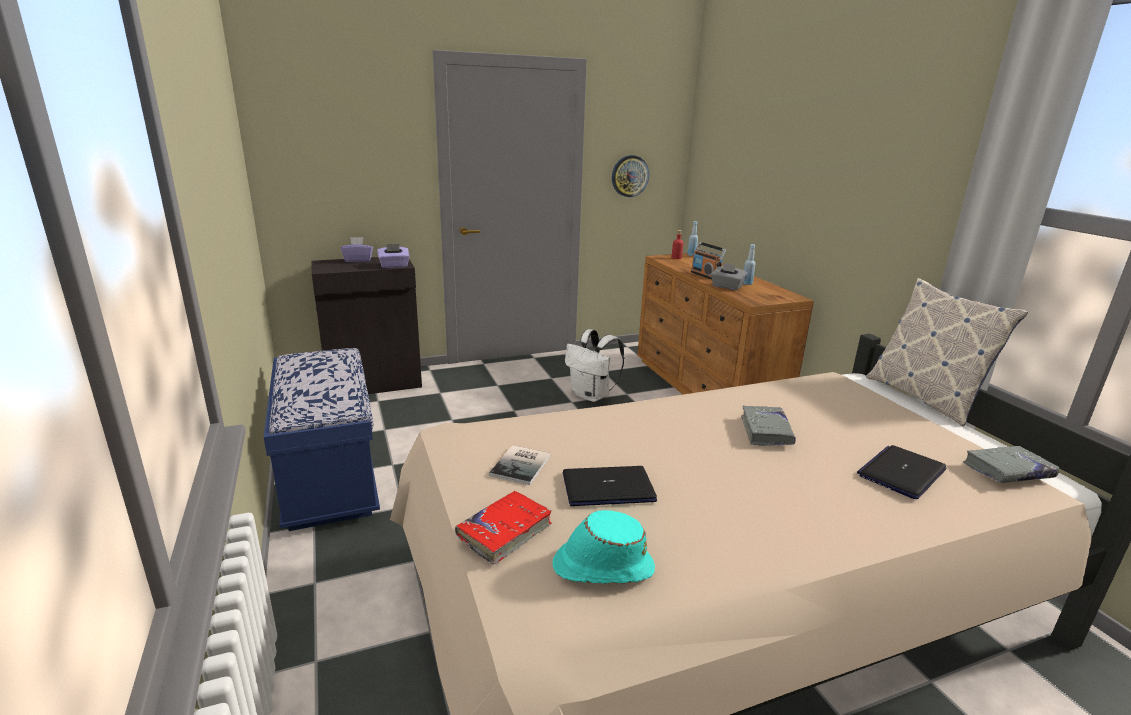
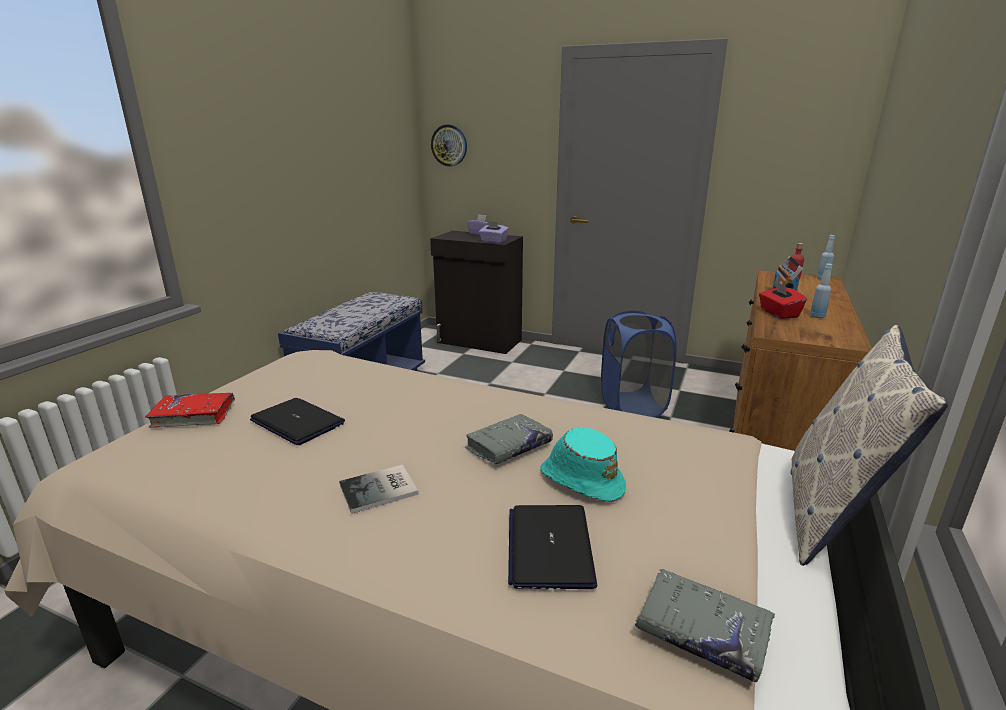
camera: 45 degrees right, 0 degrees up
book [489,445,550,485] -> book moved to [339,465,419,514]
turquoise hat [552,510,655,584] -> turquoise hat moved to [540,427,626,502]
white backpack [565,329,624,402] -> blue laundry basket [601,311,677,418]
wall clock [612,155,649,197] -> wall clock moved to [431,124,467,166]
grey tissue box [711,263,747,290] -> red tissue box [759,281,807,319]
laptop [857,445,946,499] -> laptop turned 90 degrees counterclockwise [508,505,597,589]

